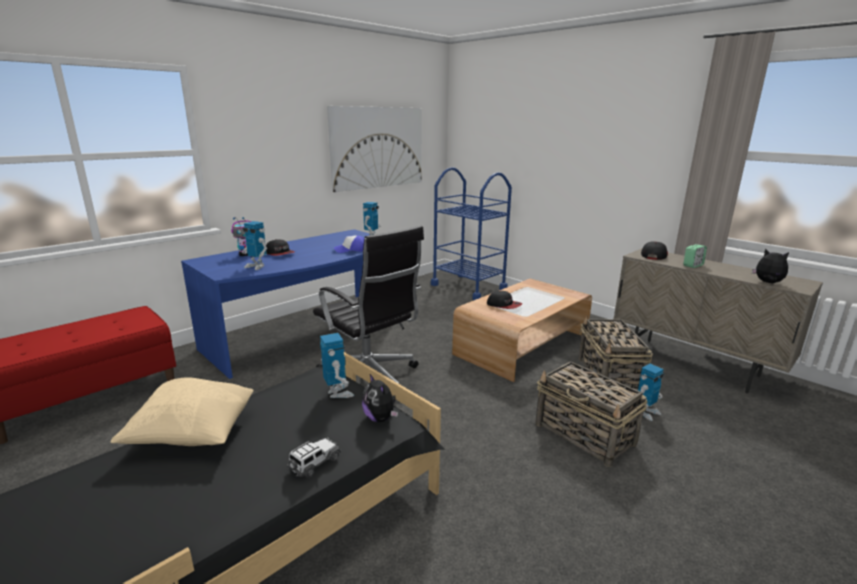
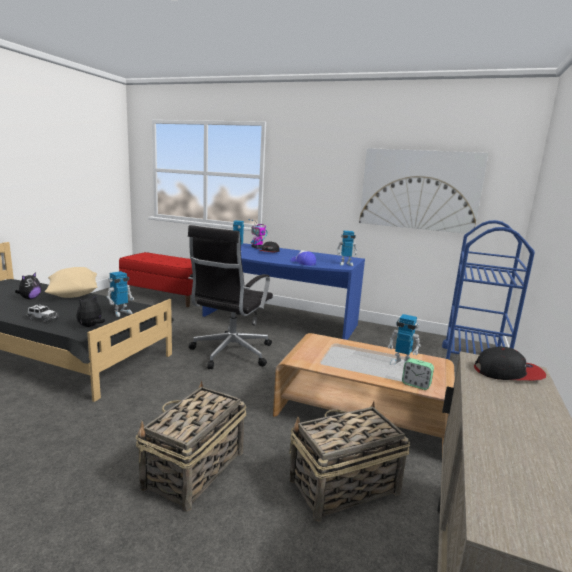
camera: 65 degrees right, 5 degrees down
cap [487,291,522,309] -> none
toy robot [638,364,665,421] -> toy robot moved to [388,314,421,365]
alarm clock [683,244,707,268] -> alarm clock moved to [402,358,434,390]
plush toy [752,248,789,283] -> plush toy moved to [15,272,41,299]

